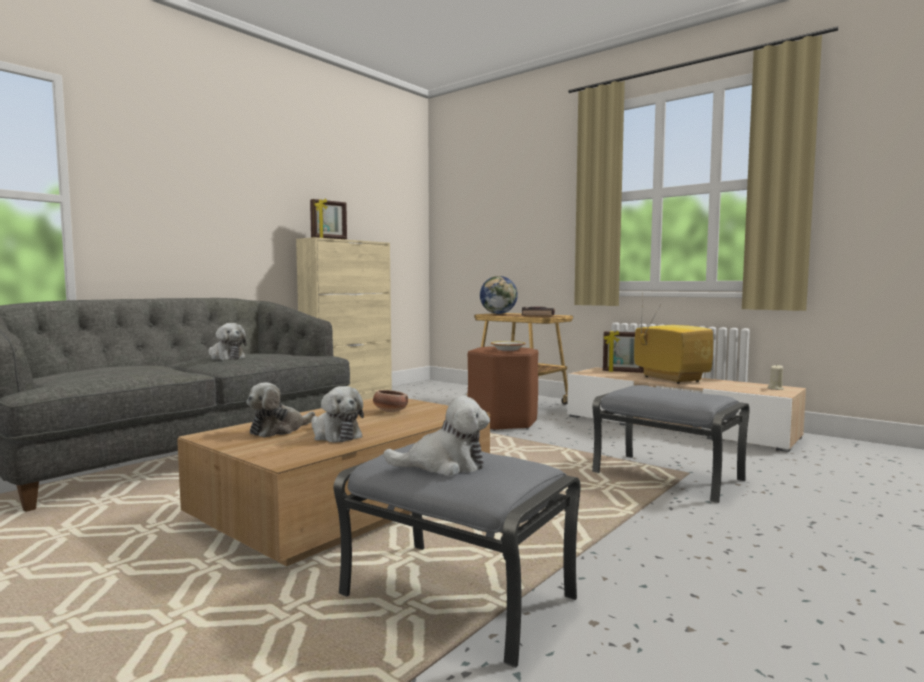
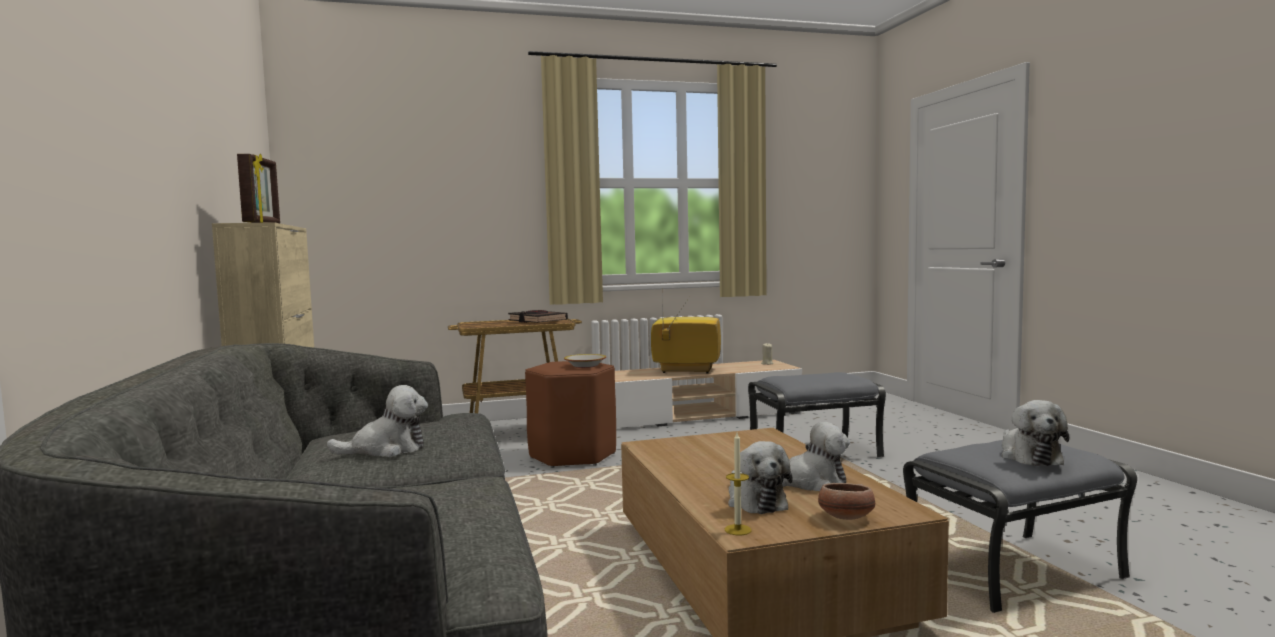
camera: 55 degrees left, 0 degrees up
bowl [373,390,408,412] -> bowl moved to [818,483,875,520]
plush toy [383,396,490,476] -> plush toy turned 150 degrees clockwise [1002,400,1069,466]
globe [480,276,518,314] -> none
picture frame [603,331,644,373] -> none
none -> candle [725,433,752,535]

